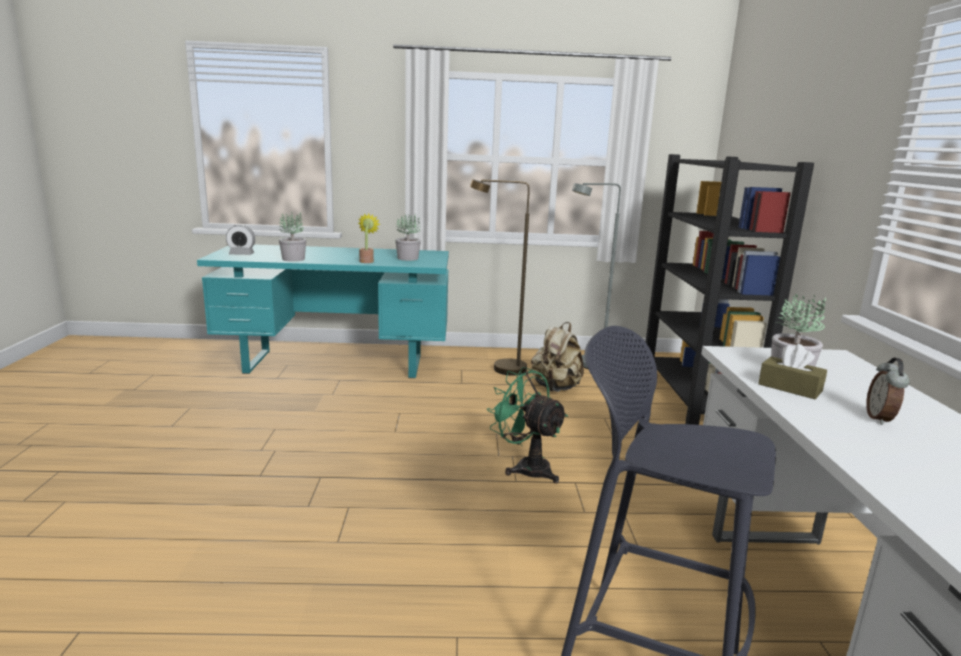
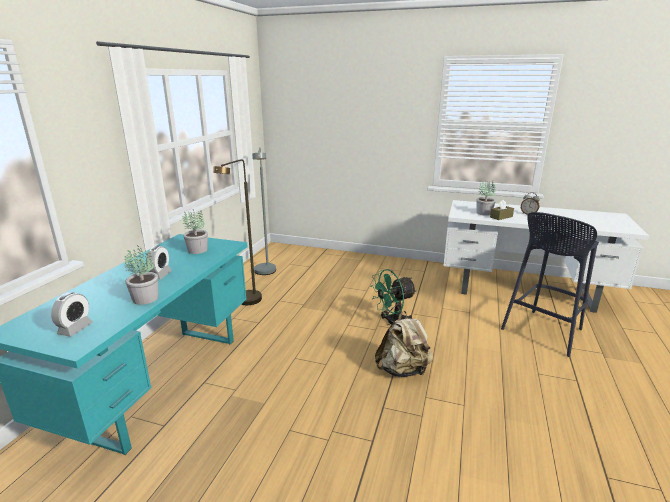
camera: 70 degrees left, 5 degrees up
potted plant [358,214,380,263] -> none
beige backpack [531,322,584,392] -> beige backpack moved to [375,311,433,377]
black bookcase [646,154,814,425] -> none
none -> alarm clock [146,245,172,279]

